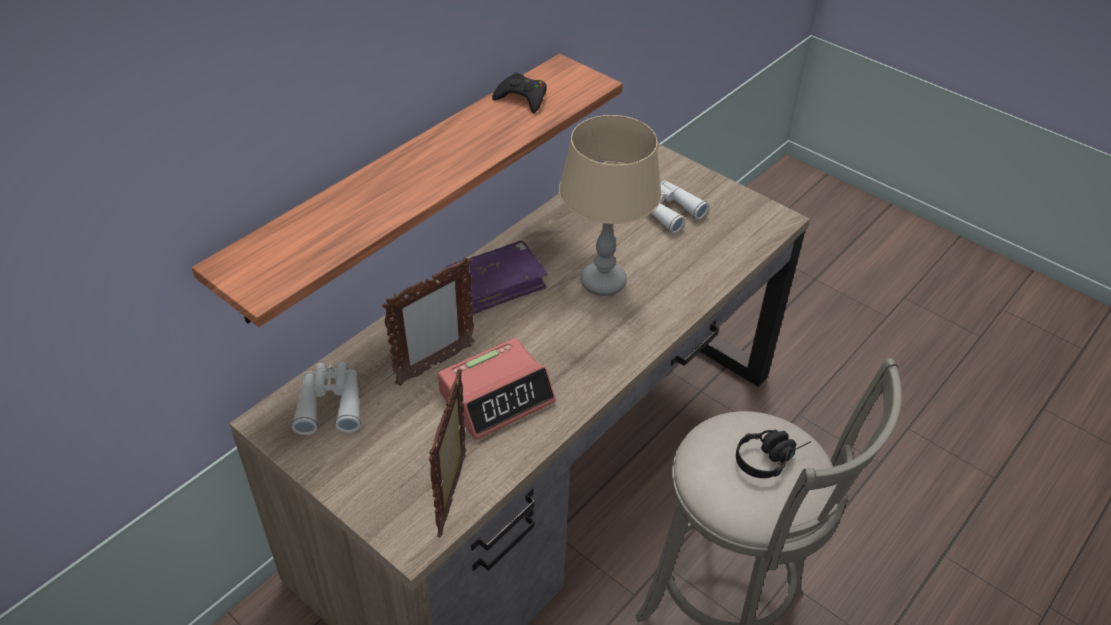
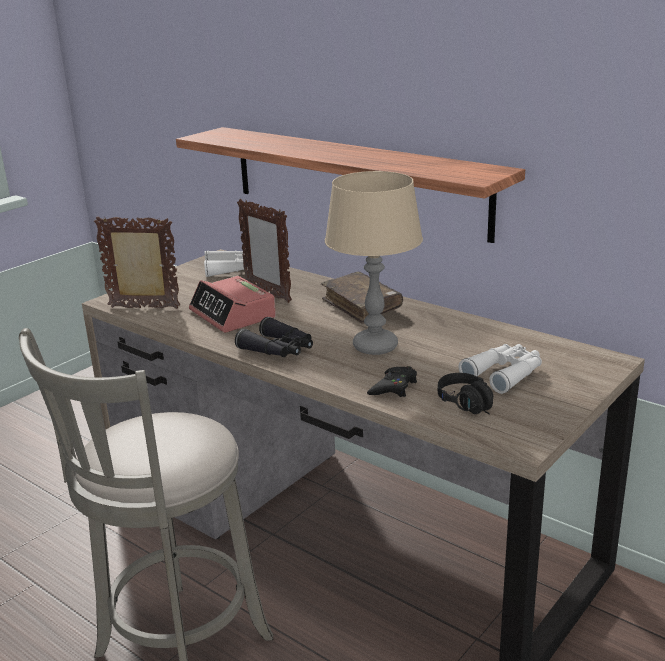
camera: 90 degrees right, 20 degrees down
purple book [446,240,548,315] -> brown book [321,272,403,324]
black game controller [492,72,547,113] -> black game controller moved to [367,366,417,397]
black headphones [736,430,811,478] -> black headphones moved to [438,373,493,415]
none -> black binoculars [235,317,313,357]

